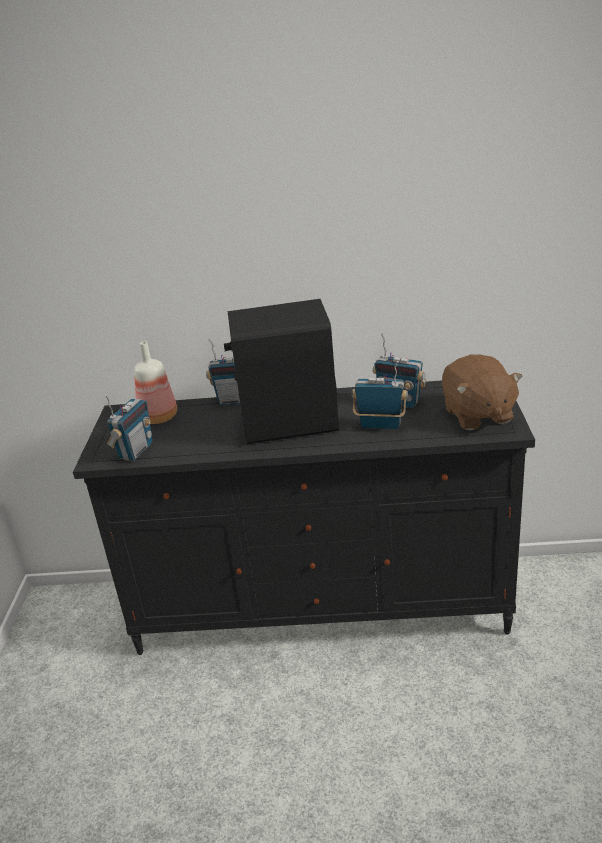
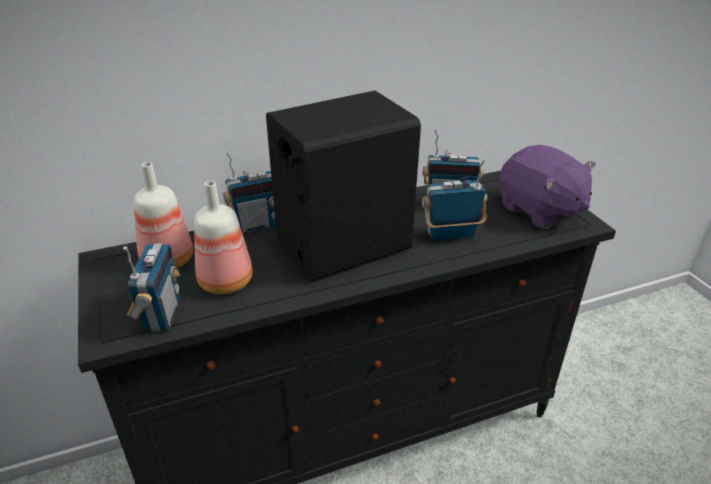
camera: 25 degrees left, 5 degrees up
brown plush toy [442,354,523,430] -> purple plush toy [499,145,596,229]
none -> bottle [194,181,253,294]

